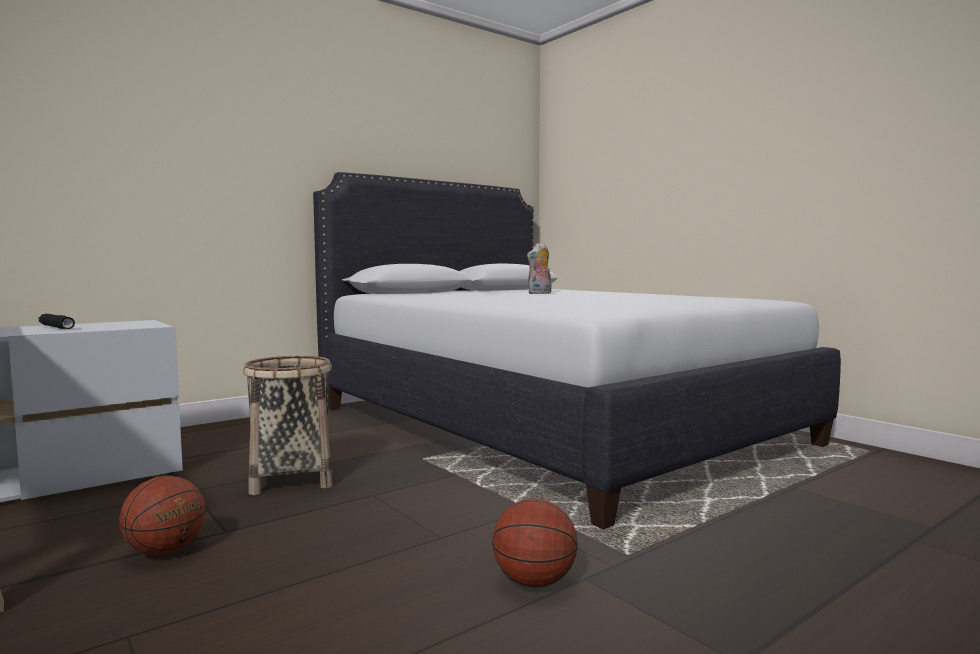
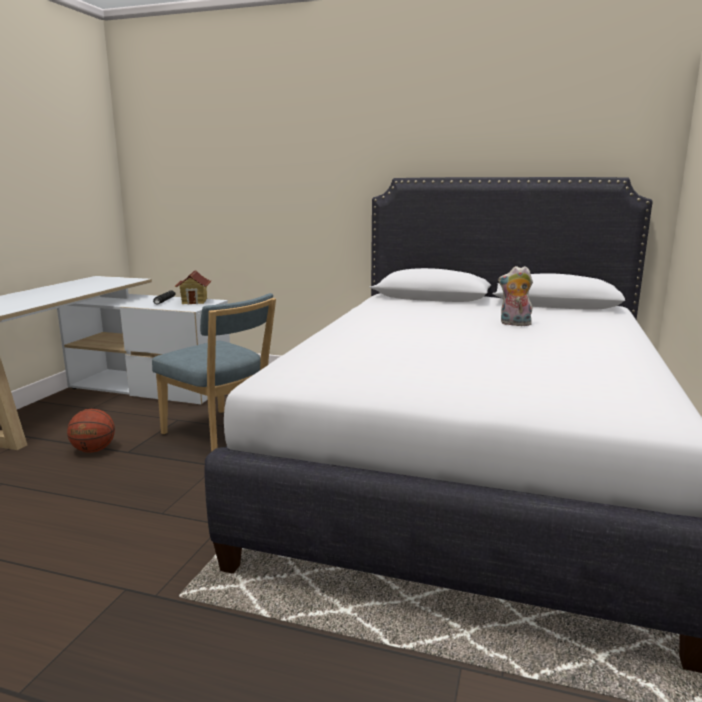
camera: 55 degrees right, 10 degrees up
basket [243,356,332,495] -> blue chair [152,293,276,452]
basketball [492,498,578,588] -> none
none -> toy house [174,270,212,304]

